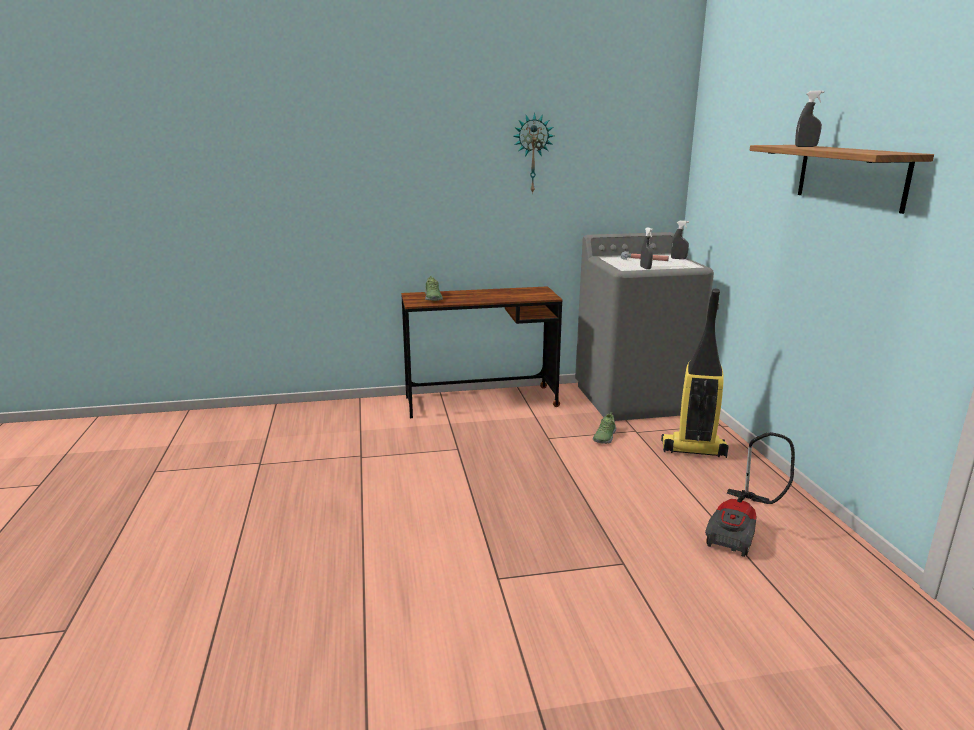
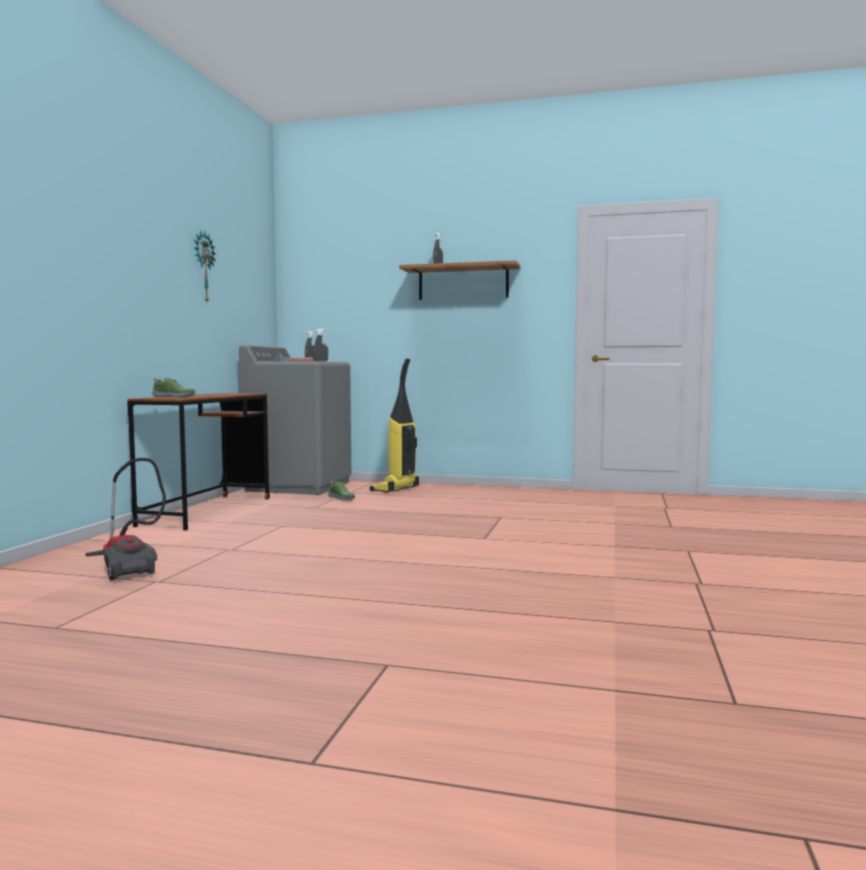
camera: 65 degrees left, 15 degrees down
vacuum cleaner [705,432,795,557] -> vacuum cleaner moved to [86,458,166,580]

